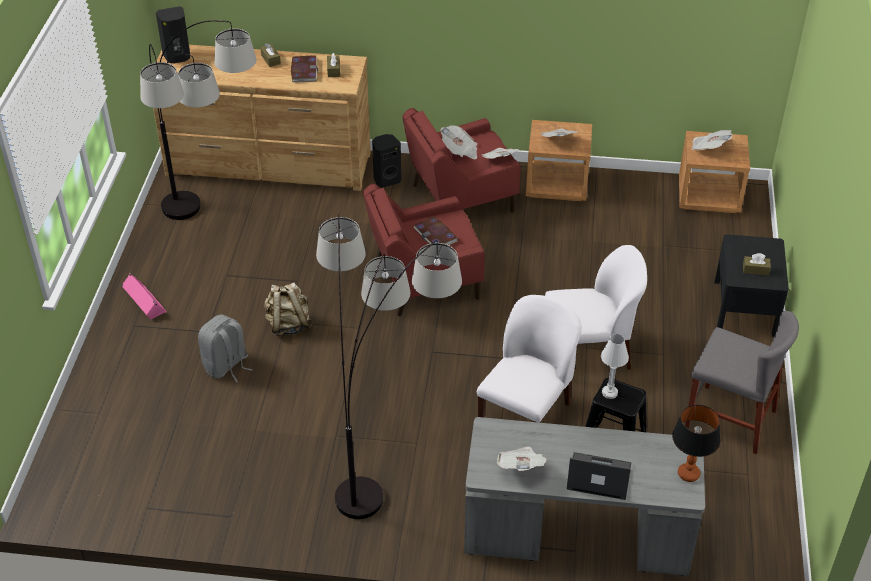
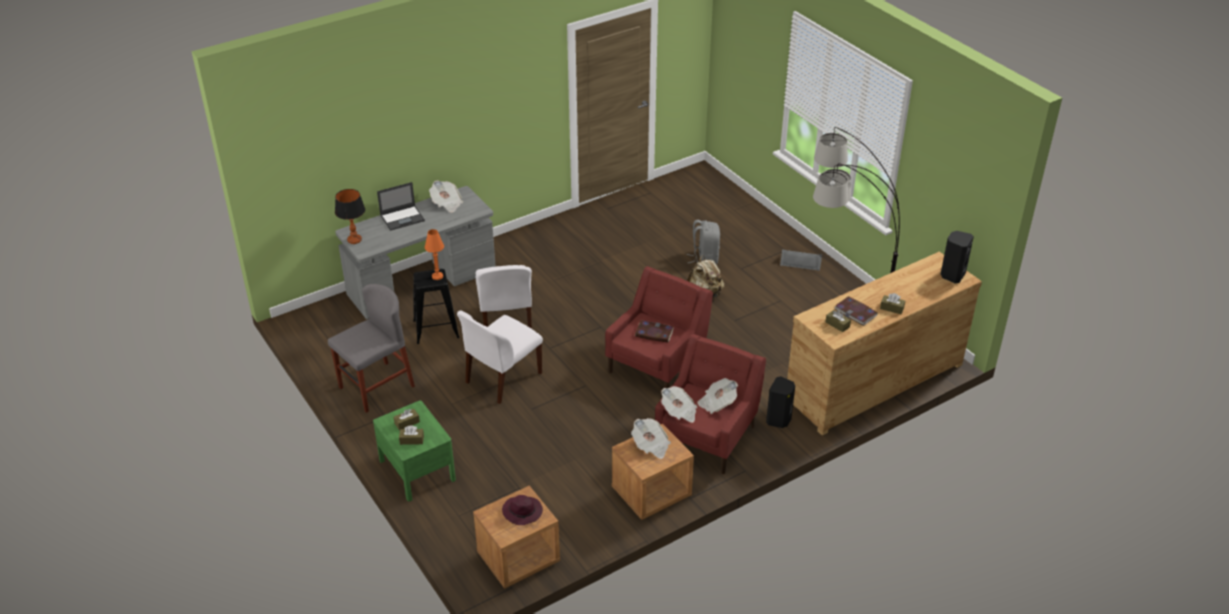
camera: 140 degrees right, 5 degrees down
pink speaker [121,273,167,319] -> grey speaker [780,249,822,271]
floor lamp [316,214,462,519] -> none
white table lamp [601,334,629,399] -> orange table lamp [425,229,444,280]
grey chair [685,311,799,454] -> grey chair turned 150 degrees clockwise [328,284,415,413]
newspaper [691,130,733,150] -> purple hat [502,495,543,525]
black nightstand [714,234,789,337] -> green nightstand [373,400,456,502]
none -> brown tissue box [399,425,424,445]

